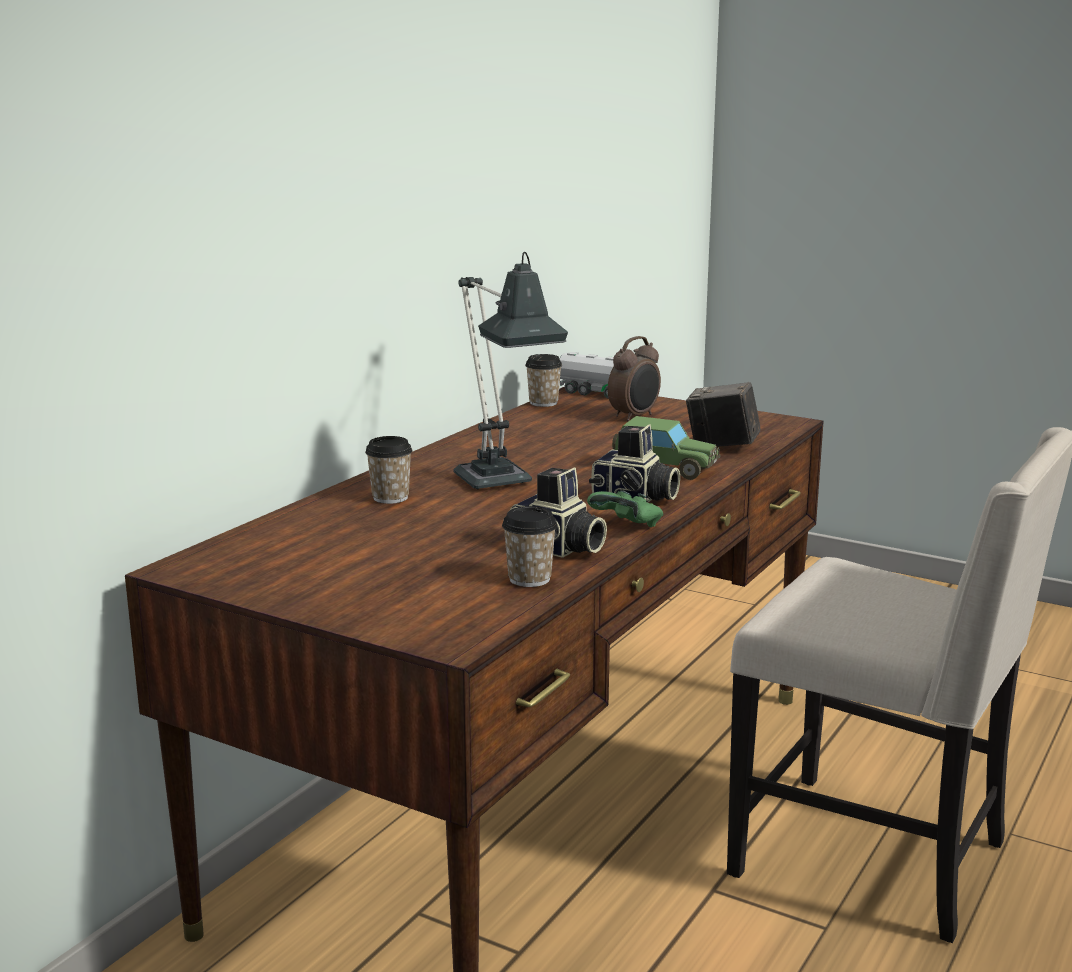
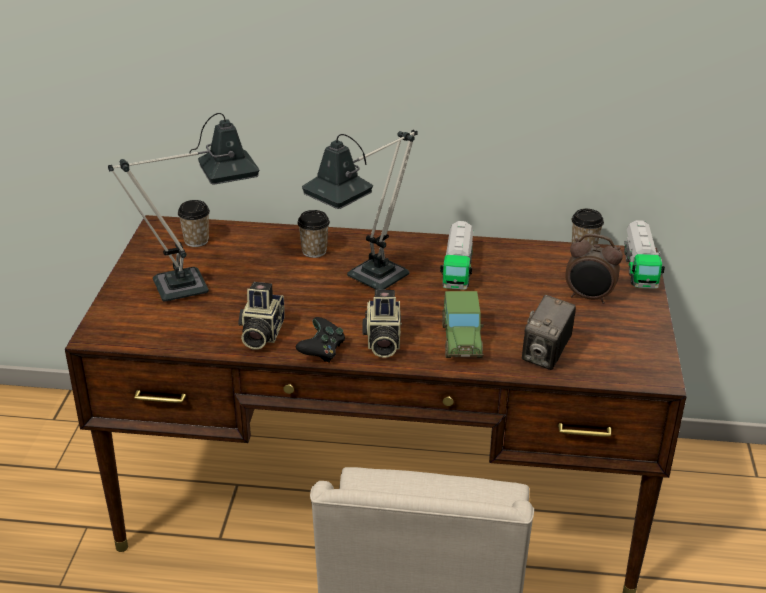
camera: 65 degrees right, 15 degrees up
cup [502,506,557,587] -> cup moved to [178,200,210,247]
green game controller [587,490,663,527] -> black game controller [296,317,345,363]
camera [686,382,760,447] -> camera turned 150 degrees counterclockwise [522,295,576,370]
none -> table lamp [108,113,259,302]
none -> toy truck [440,221,473,290]

